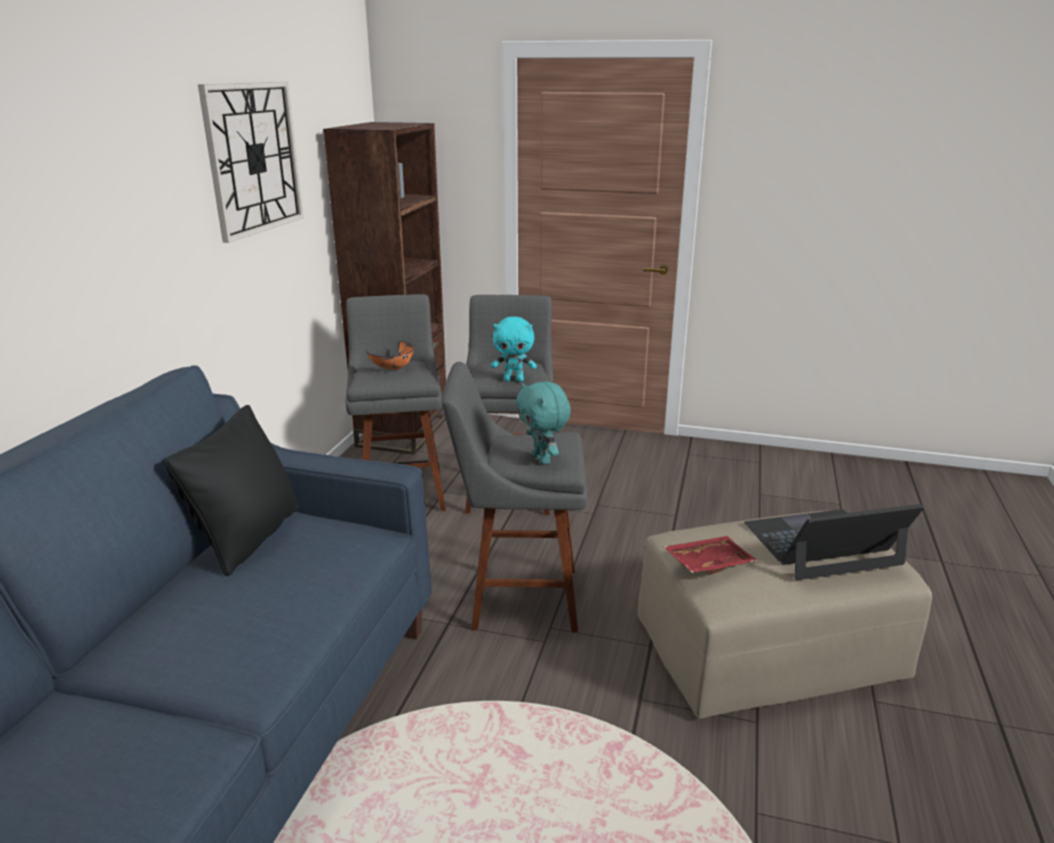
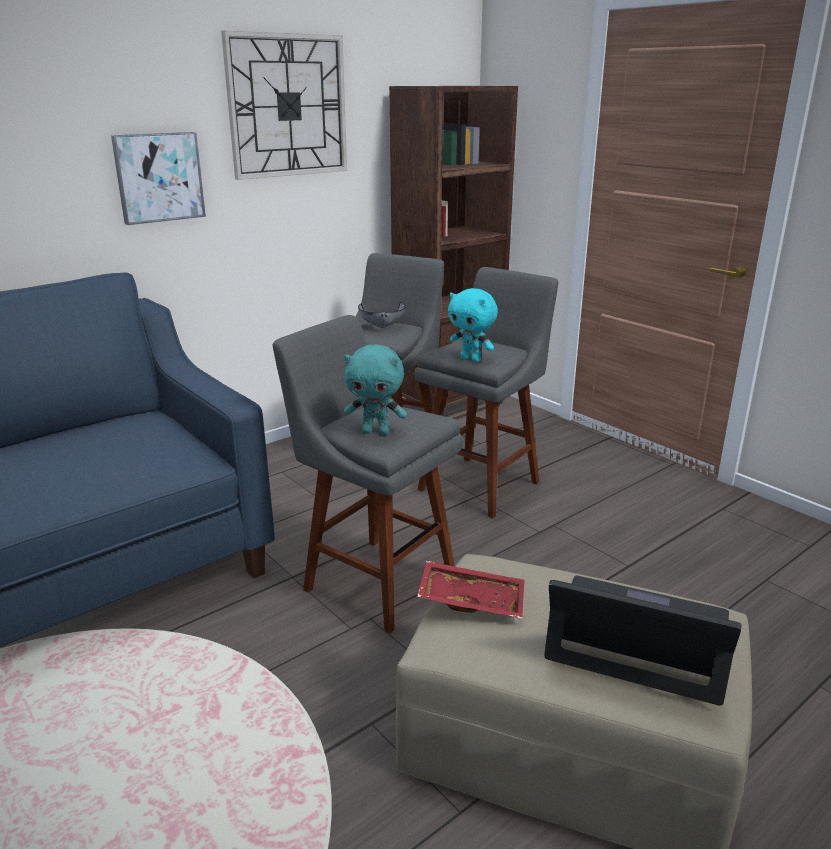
camera: 35 degrees right, 0 degrees up
black pillow [165,405,299,576] -> none
orange bowl [366,341,414,370] -> grey bowl [358,302,405,328]
turquoise plush toy [516,381,571,465] -> turquoise plush toy turned 90 degrees counterclockwise [344,344,407,435]
none -> picture [111,132,206,225]

